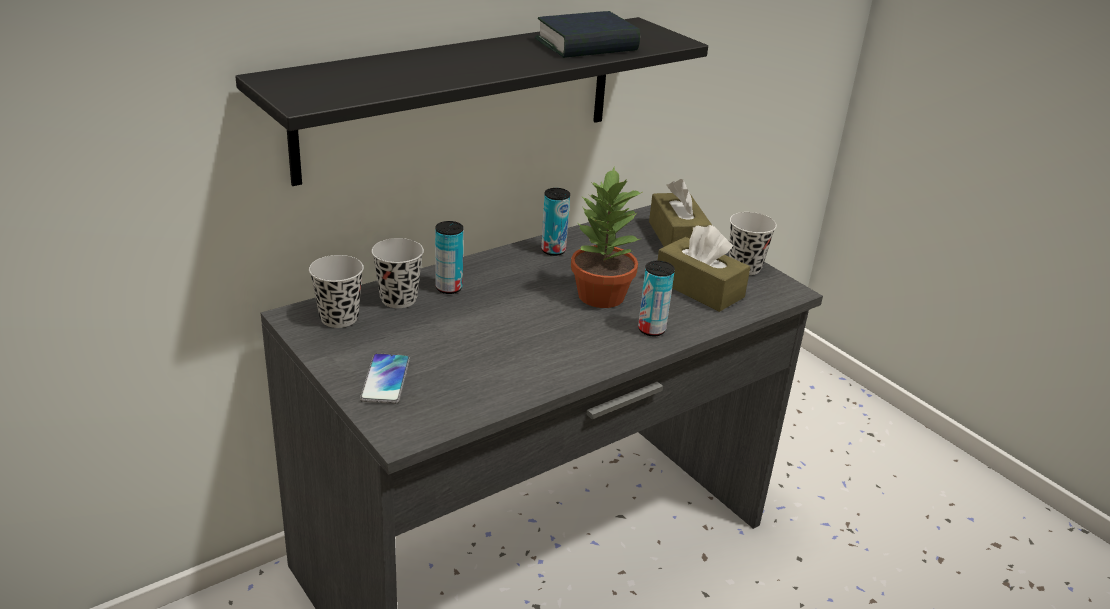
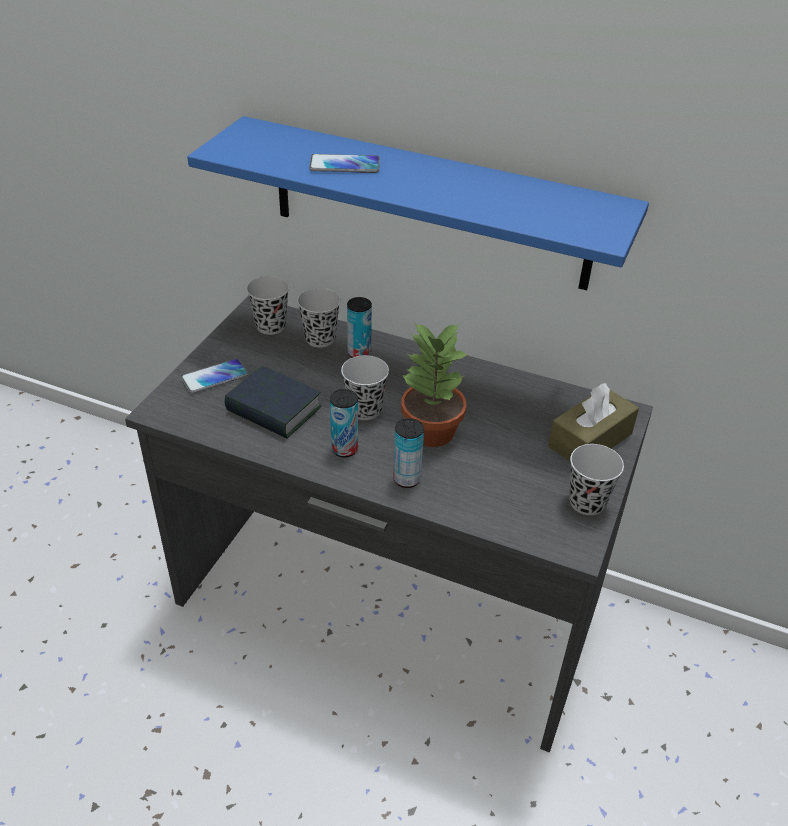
camera: 60 degrees right, 10 degrees up
black shelf [235,17,708,186] -> blue shelf [187,116,649,290]
book [535,11,640,58] -> book moved to [224,366,322,438]
can [541,188,570,256] -> can moved to [330,389,358,457]
brown tissue box [657,225,750,312] -> none
none -> phone [309,154,380,173]
none -> black cup [341,355,389,420]

